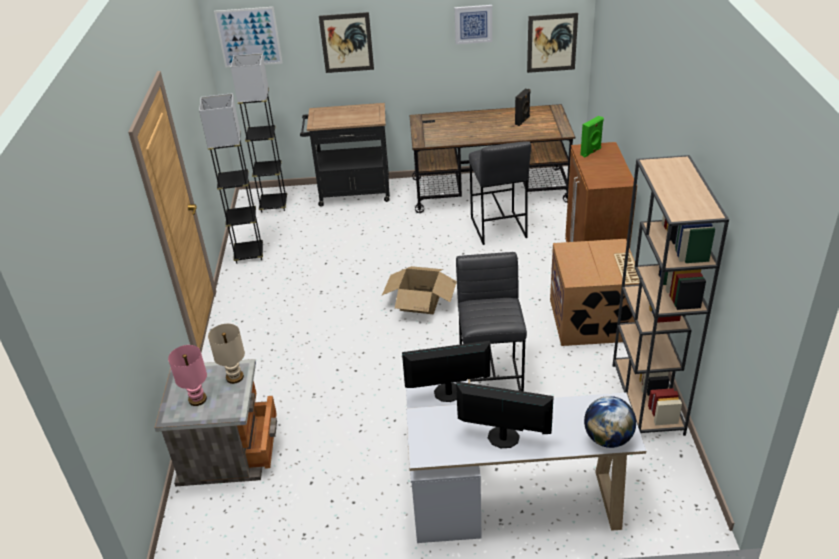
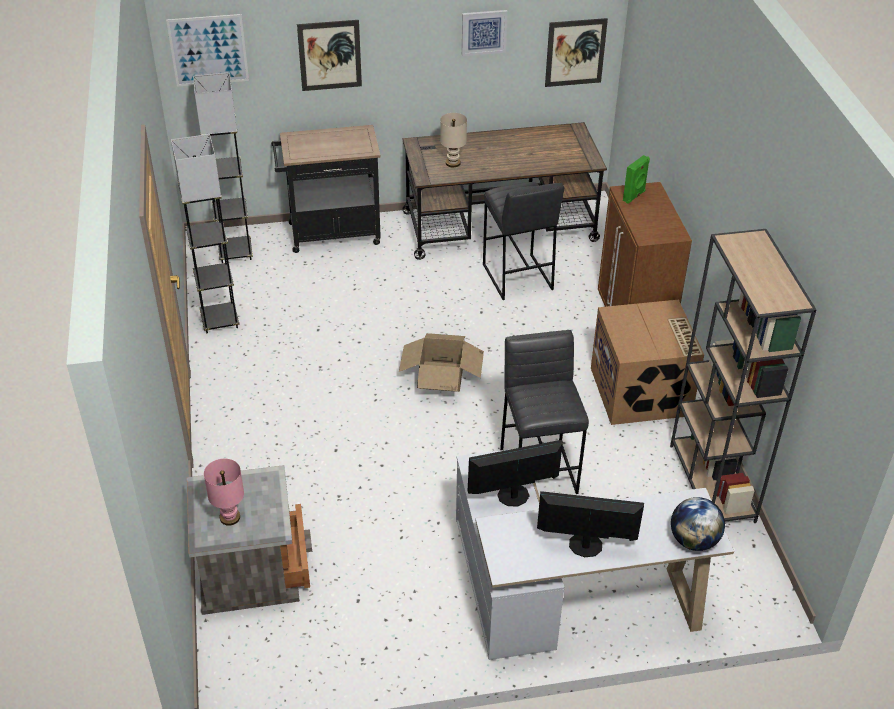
camera: 10 degrees left, 5 degrees up
beige table lamp [208,324,245,384] -> beige table lamp moved to [440,113,467,167]
black speaker [515,89,531,126] -> none

